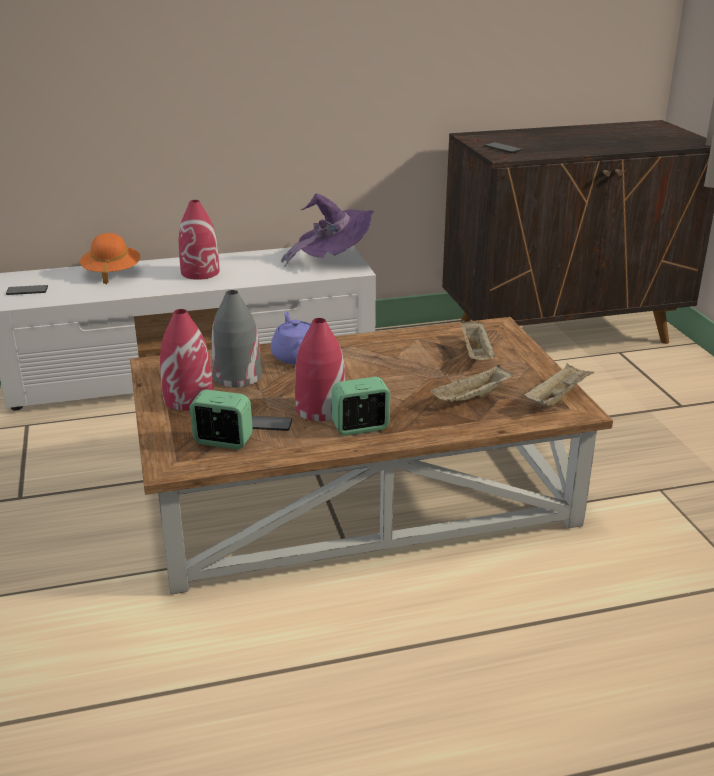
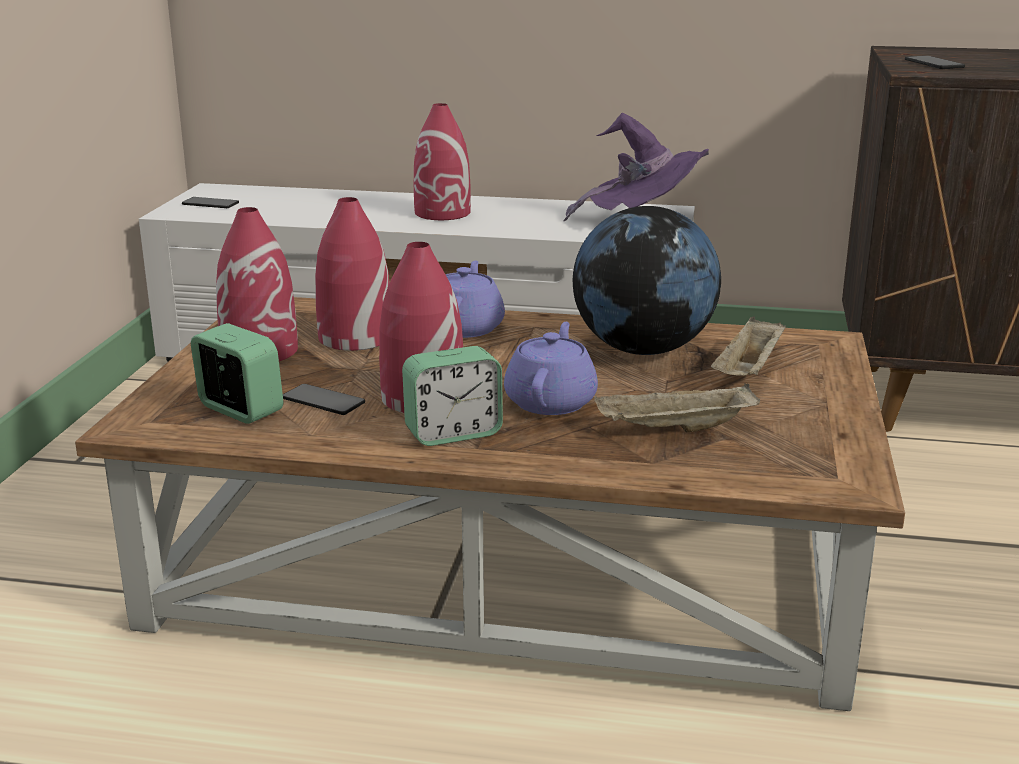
camera: 25 degrees right, 5 degrees down
orange hat [80,233,140,284] -> none
grey vase [211,290,261,388] -> red vase [315,197,389,351]
alarm clock [332,377,391,436] -> alarm clock turned 150 degrees clockwise [402,346,503,446]
beige tray [524,363,594,407] -> none
none -> purple teapot [504,322,598,415]
none -> globe [573,206,721,355]

